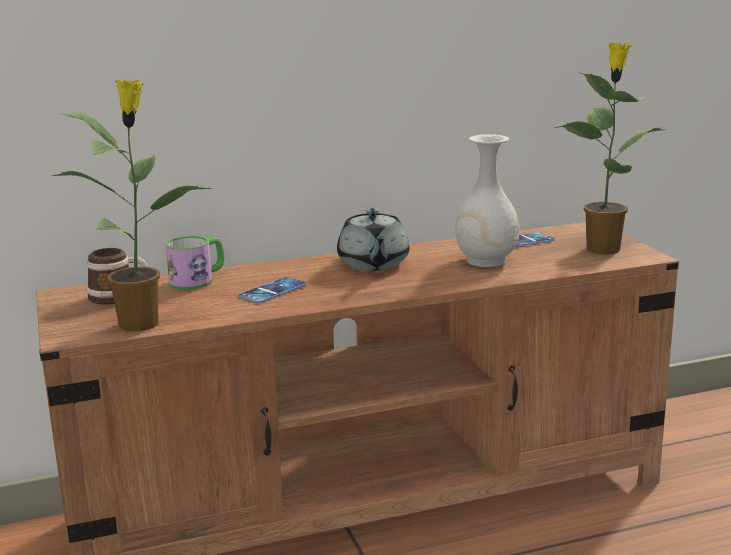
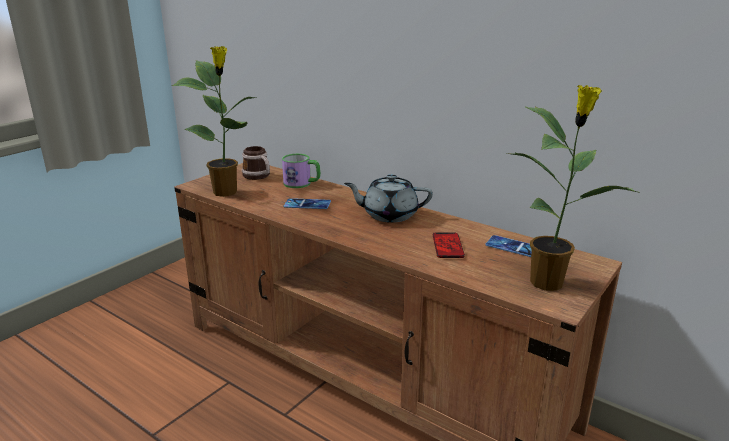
camera: 55 degrees right, 5 degrees up
grey teapot [337,208,410,271] -> grey teapot turned 45 degrees clockwise [344,174,433,223]
white vase [455,134,519,267] -> phone [433,232,465,258]

